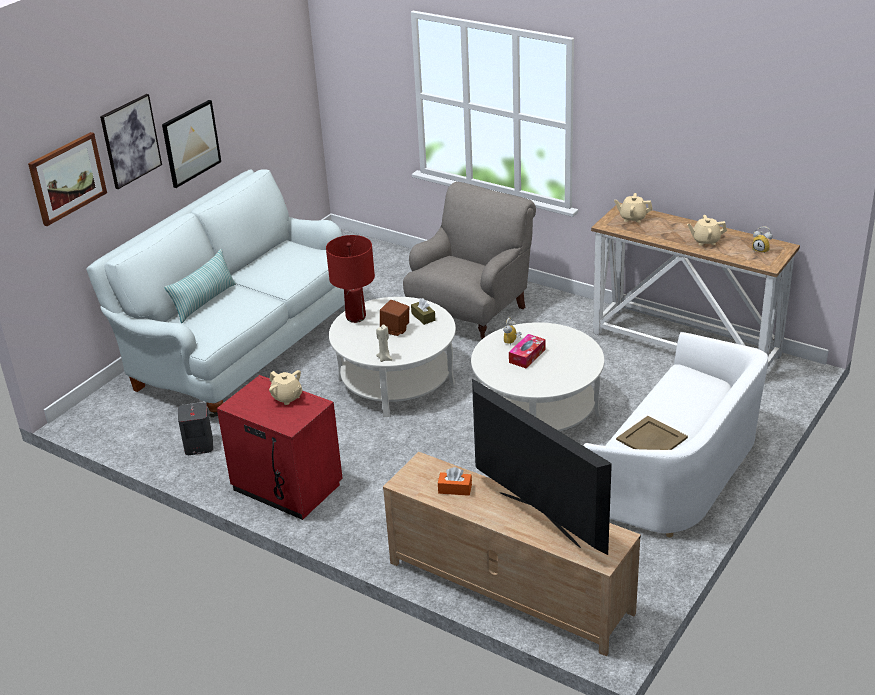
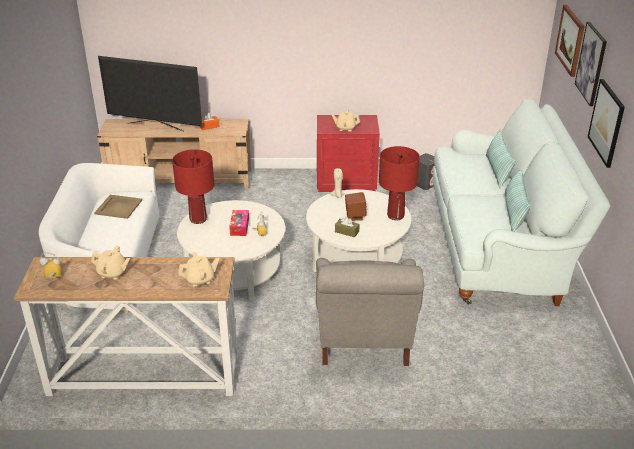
camera: 145 degrees right, 0 degrees up
beige teapot [687,215,727,245] -> beige teapot turned 45 degrees clockwise [91,246,130,280]
none -> red table lamp [172,149,214,224]
none -> pillow [505,168,530,232]

